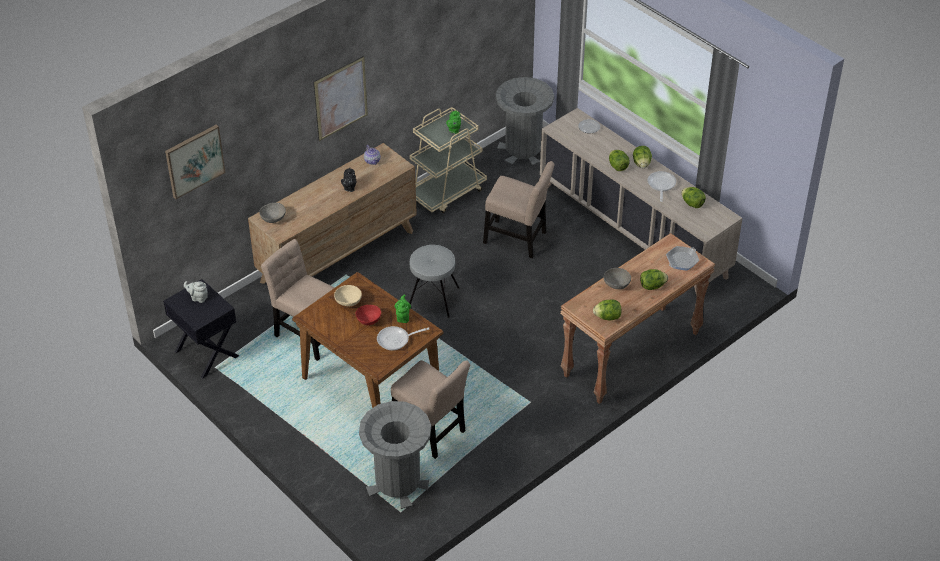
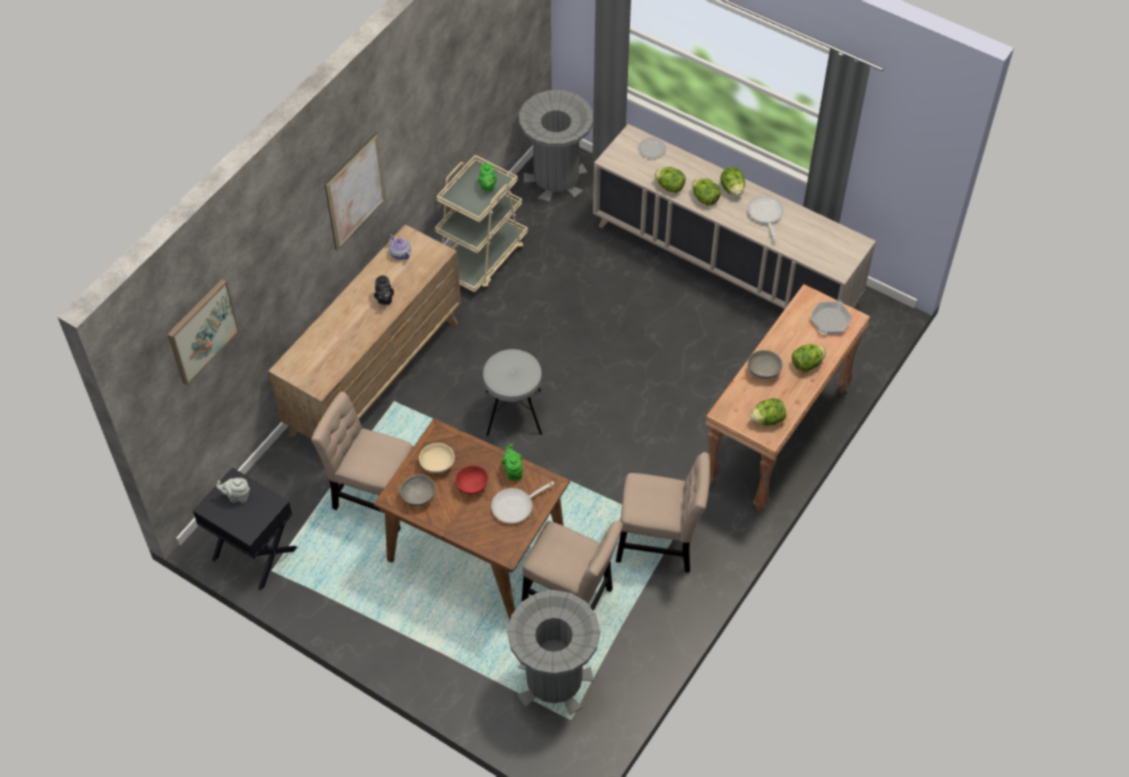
camera: 15 degrees left, 10 degrees up
grey bowl [259,203,286,223] -> grey bowl moved to [399,474,436,506]
beige chair [483,161,555,258] -> beige chair moved to [616,452,710,572]
lettuce [681,187,706,208] -> lettuce moved to [654,167,686,193]

